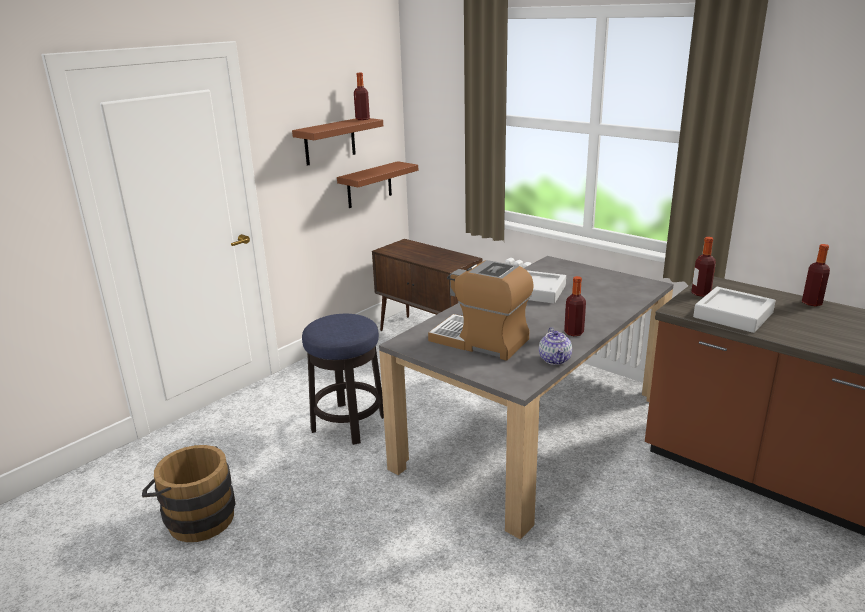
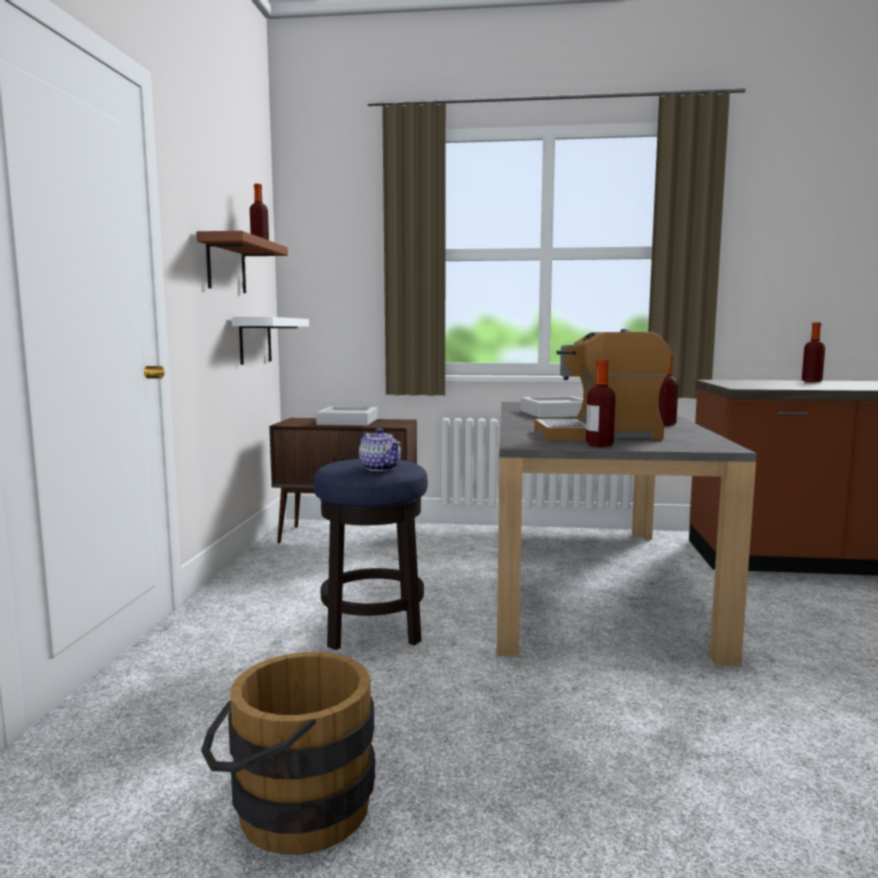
camera: 35 degrees left, 15 degrees down
brown shelf [337,161,418,208] -> white shelf [232,317,309,365]
teapot [539,327,572,365] -> teapot moved to [359,428,401,471]
bottle [691,237,716,297] -> bottle moved to [586,359,616,447]
grey tray [693,287,776,333] -> grey tray moved to [316,407,378,426]

